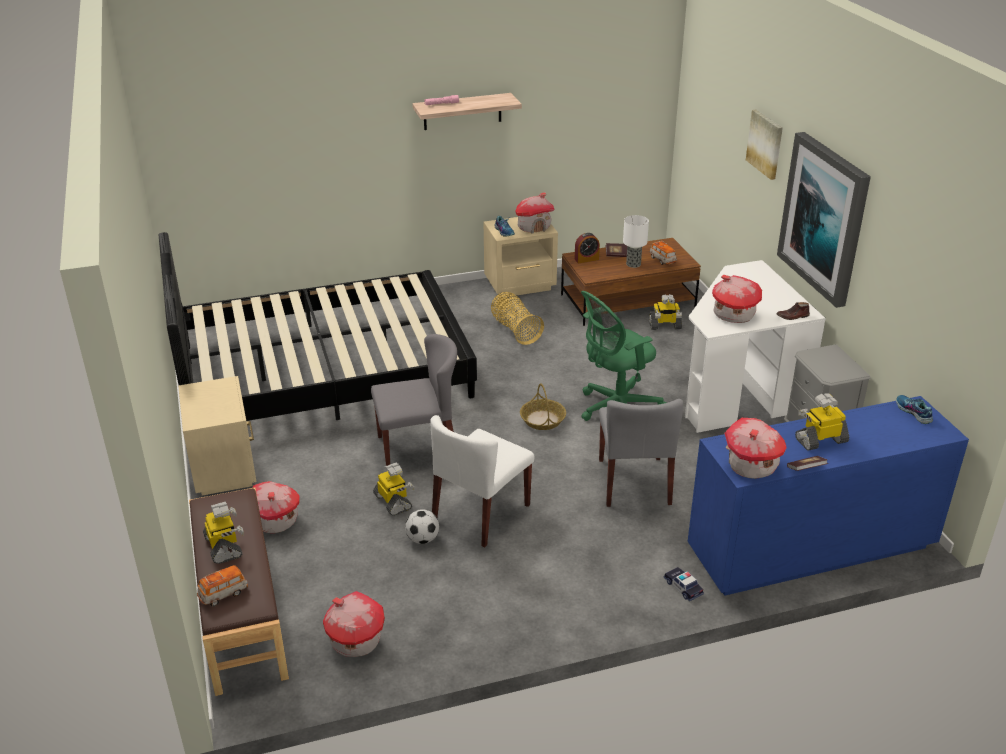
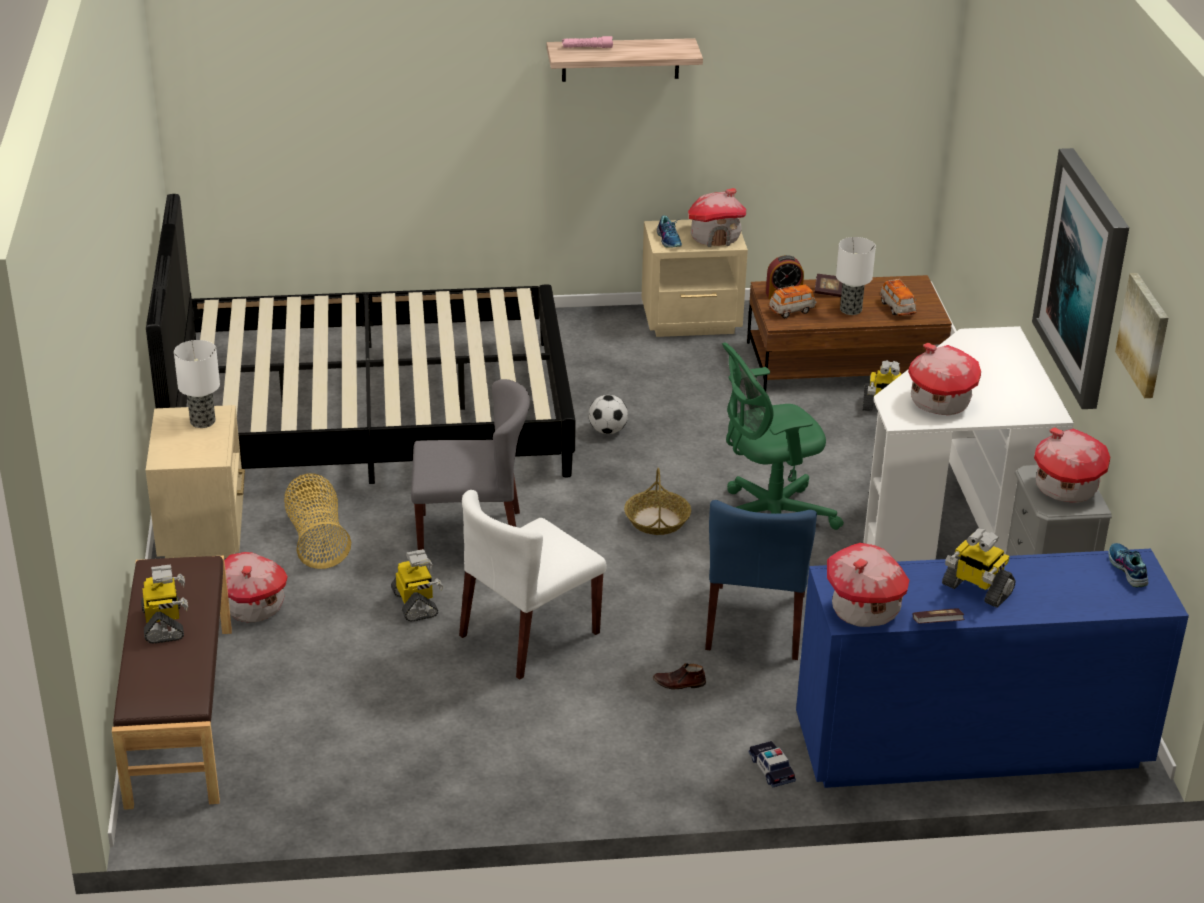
camera: 10 degrees right, 0 degrees up
toy car [197,565,248,607] -> toy car moved to [769,285,816,318]
toy house [323,591,385,657] -> toy house moved to [1034,427,1110,503]
football [405,509,439,544] -> football moved to [589,395,628,434]
basket [491,292,544,345] -> basket moved to [284,474,351,569]
grey chair [599,399,683,507] -> blue chair [705,500,817,660]
picture [746,110,783,180] -> picture moved to [1115,273,1168,398]
brown shoe [776,302,810,320] -> brown shoe moved to [653,663,706,690]
toy robot [795,393,849,451] -> toy robot turned 135 degrees counterclockwise [942,528,1016,608]
none -> table lamp [174,340,220,428]

